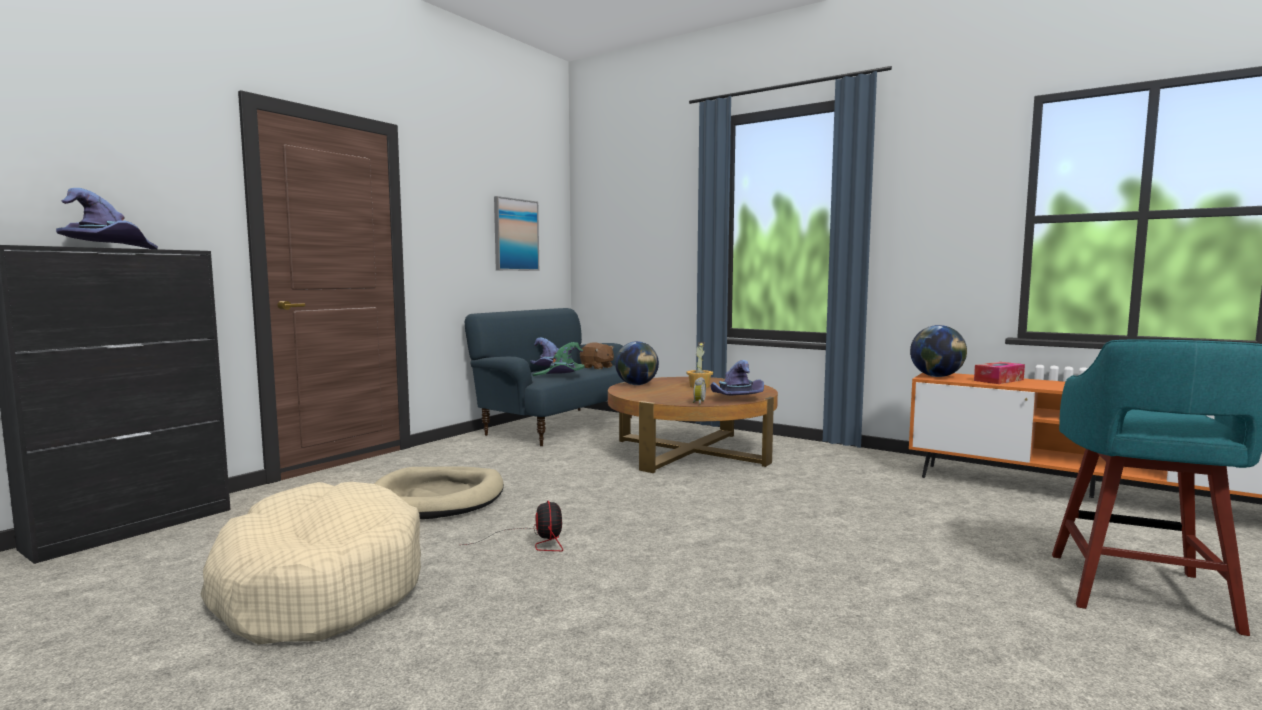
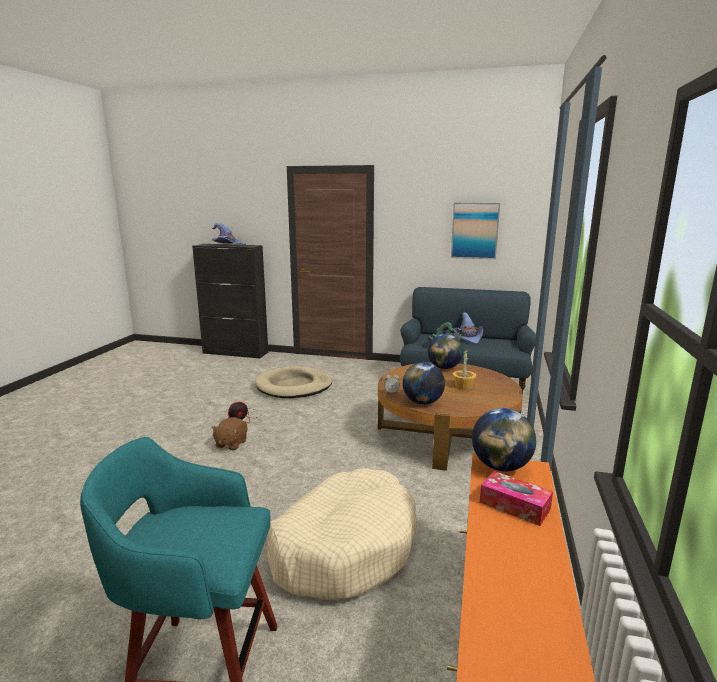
camera: 70 degrees right, 10 degrees up
beige dog bed [200,482,421,645] -> beige dog bed moved to [267,468,418,600]
brown plush toy [580,343,614,369] -> brown plush toy moved to [211,417,247,450]
purple hat [710,360,764,396] -> globe [403,362,445,405]

